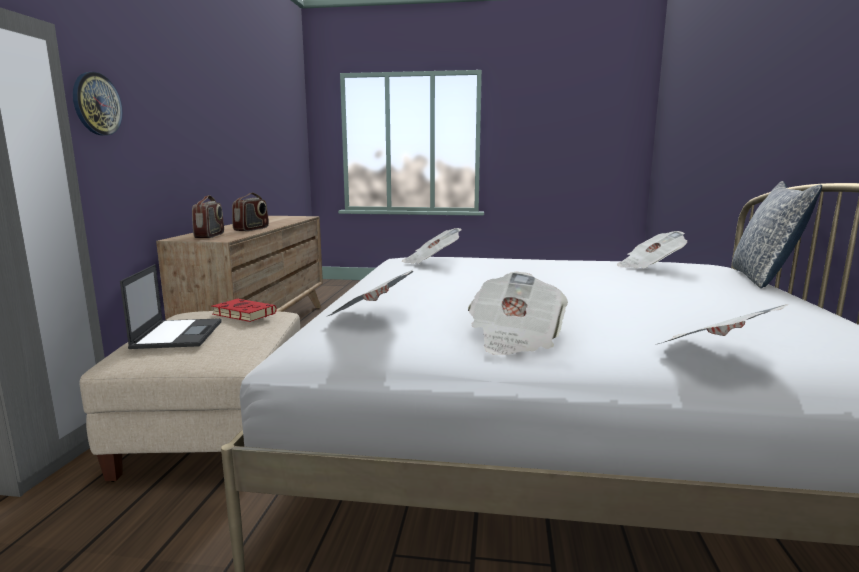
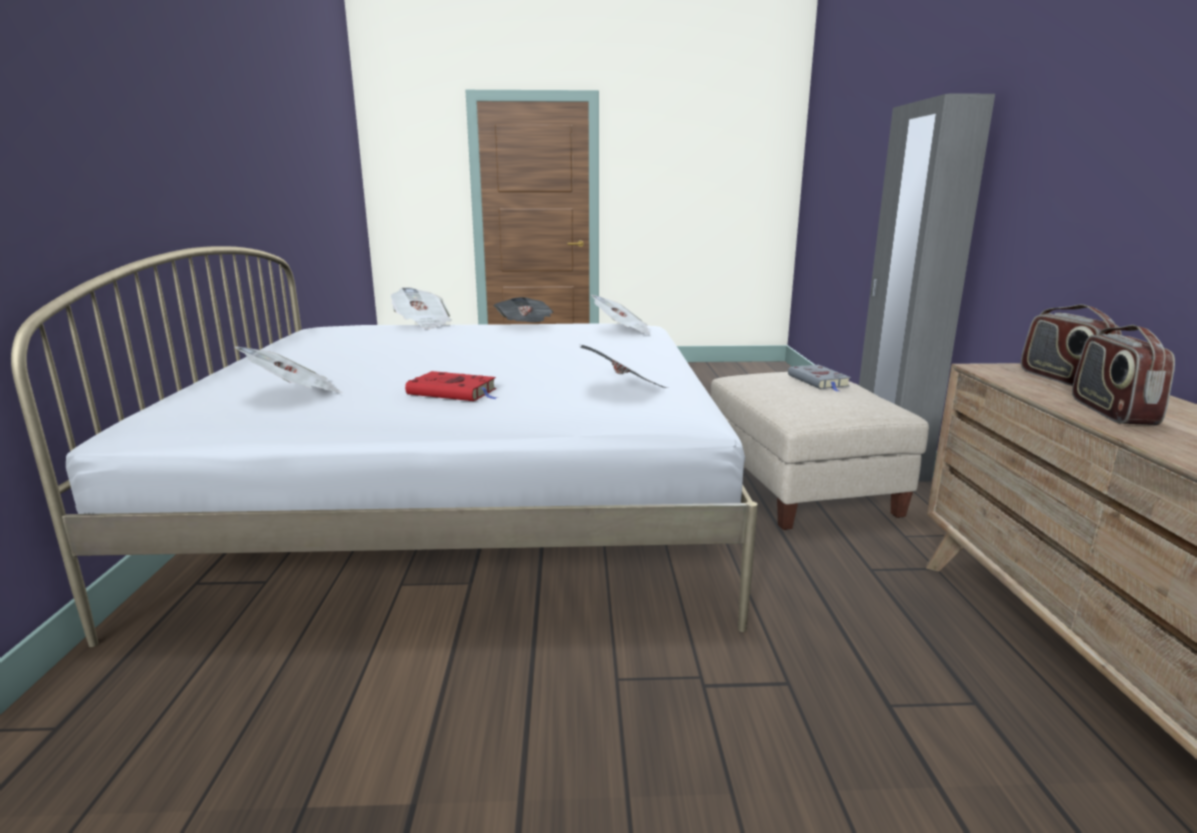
camera: 170 degrees right, 5 degrees up
wall clock [73,72,123,136] -> none
laptop [120,264,222,349] -> grey book [788,365,851,392]
red book [212,299,276,322] -> red book moved to [405,371,498,401]
pillow [732,181,822,288] -> none

